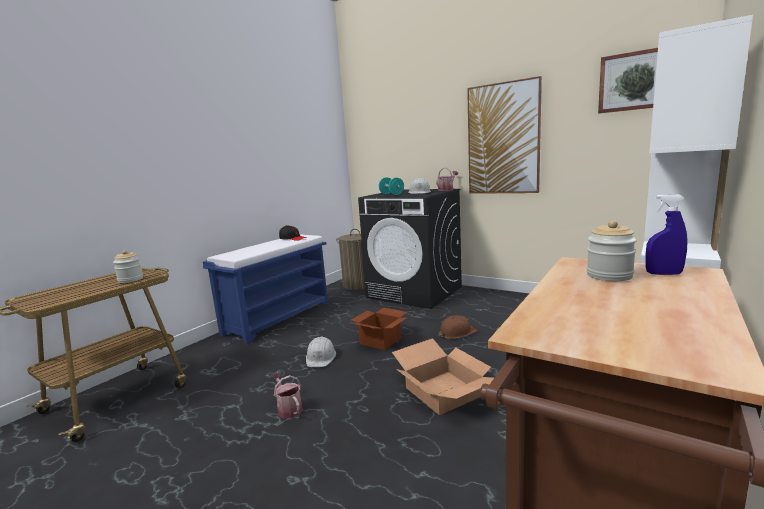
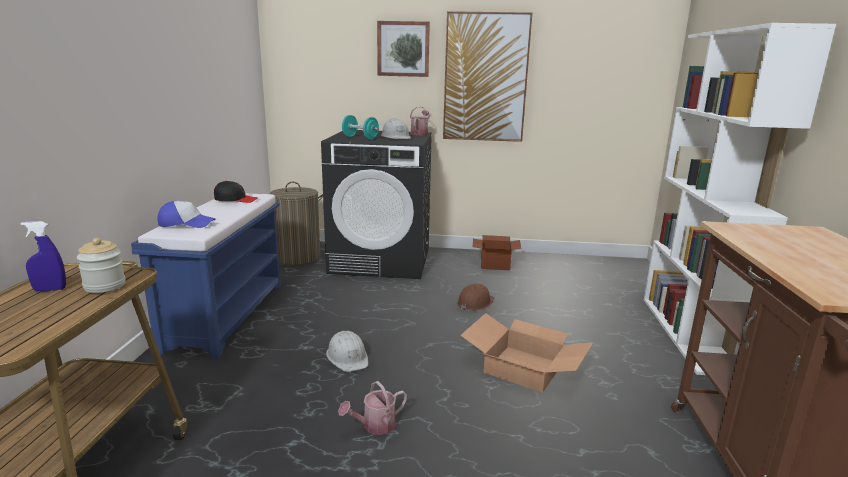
camera: 30 degrees left, 5 degrees up
watering can [271,372,303,418] -> watering can turned 60 degrees counterclockwise [338,381,407,435]
cardboard box [351,308,408,350] -> cardboard box moved to [472,235,522,271]
jar [587,220,637,281] -> none
picture [598,48,658,113] -> picture moved to [377,21,430,77]
blue spray bottle [646,194,688,275] -> blue spray bottle moved to [21,221,66,291]
none -> cap [158,201,215,228]

